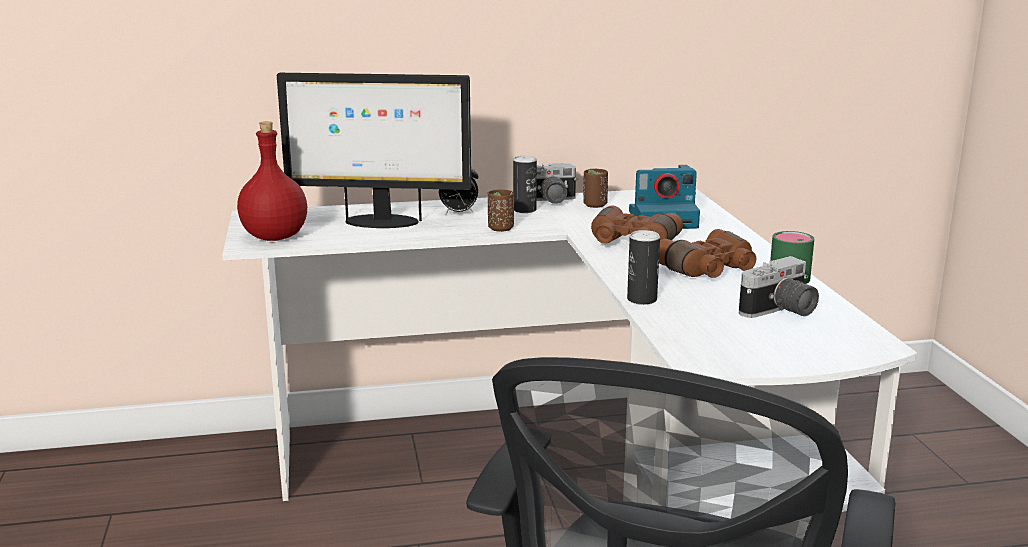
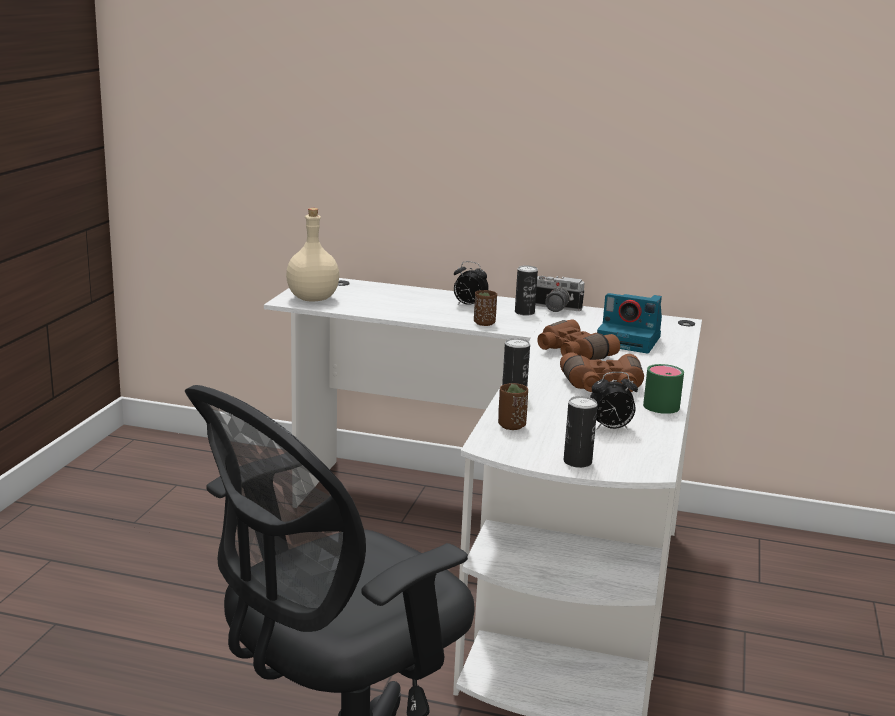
camera: 25 degrees right, 0 degrees up
red bottle [237,121,307,241] -> beige bottle [286,208,339,301]
monitor [277,73,471,228] -> none
brown cup [583,169,608,208] -> brown cup moved to [498,383,528,430]
camera [739,256,819,318] -> alarm clock [590,372,638,430]
none -> can [564,396,598,468]

